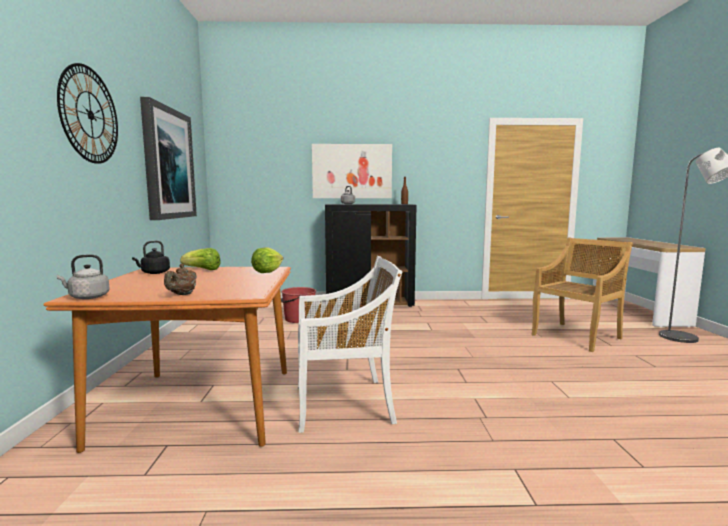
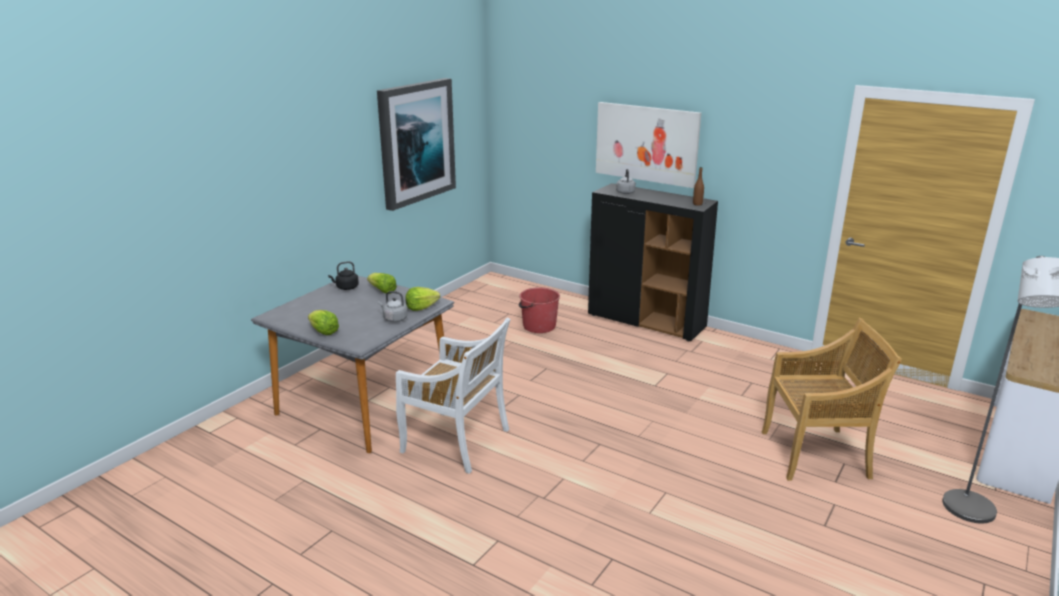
camera: 35 degrees right, 15 degrees up
orange dining table [43,267,291,453] -> grey dining table [251,276,455,453]
wall clock [57,63,118,164] -> none
grey kettle [57,254,110,299] -> grey kettle moved to [378,291,408,322]
brown teapot [164,264,197,295] -> lettuce [308,310,339,335]

